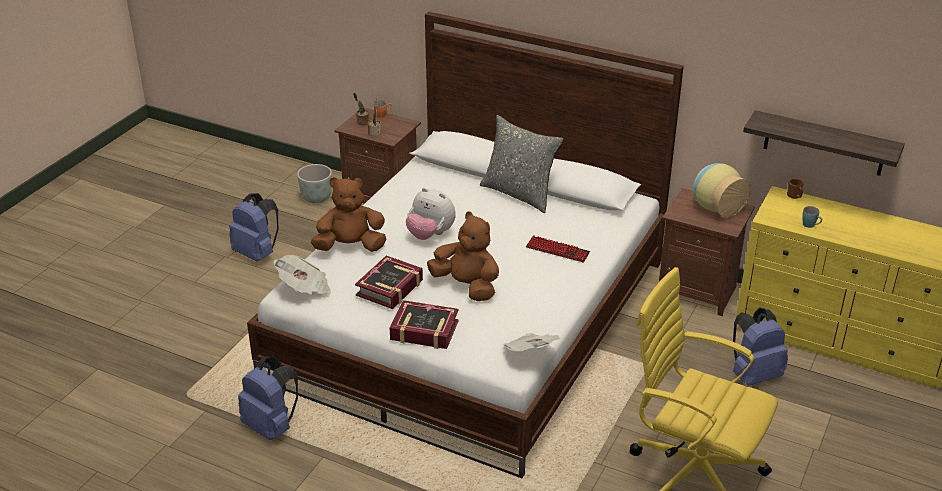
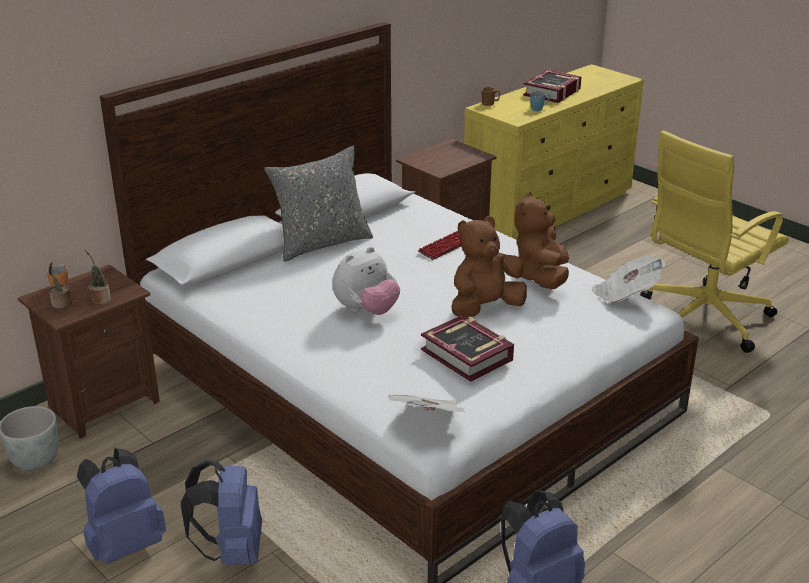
camera: 70 degrees left, 5 degrees down
brown plush toy [311,177,386,252] -> brown plush toy moved to [514,191,569,289]
book [390,300,459,349] -> book moved to [523,70,582,103]
vase [693,163,751,217] -> none
blue backpack [733,307,788,386] -> blue backpack moved to [181,460,262,565]
shelf [743,110,905,176] -> none

